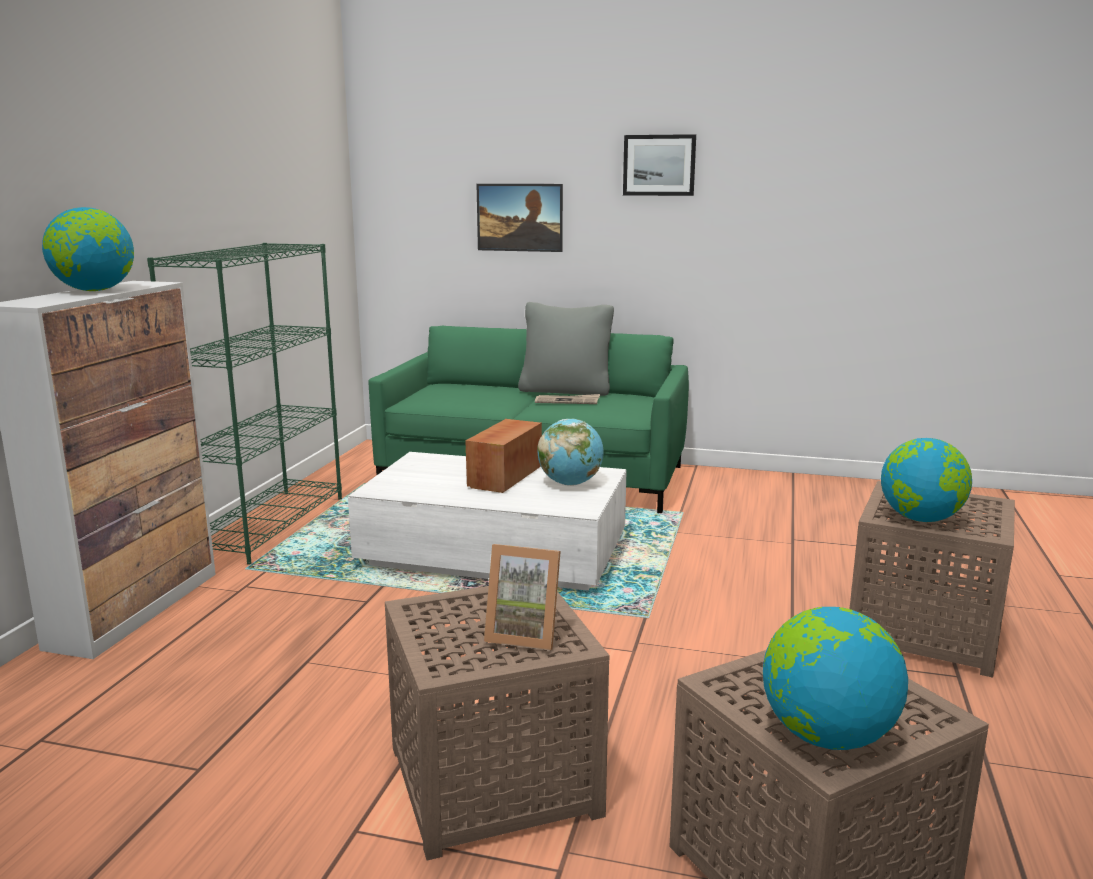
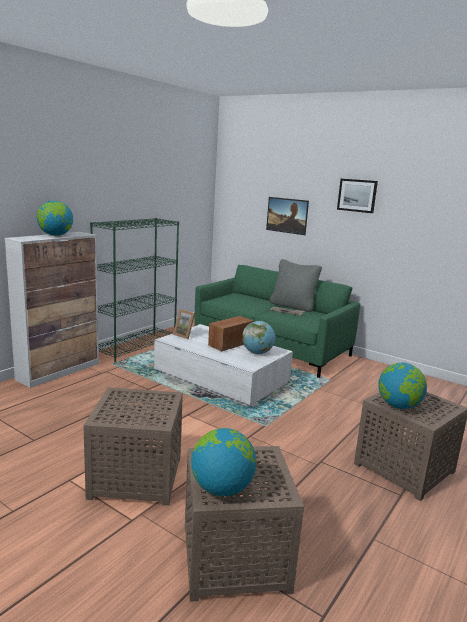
camera: 20 degrees right, 0 degrees up
picture frame [484,544,561,651] -> picture frame moved to [173,309,195,339]

